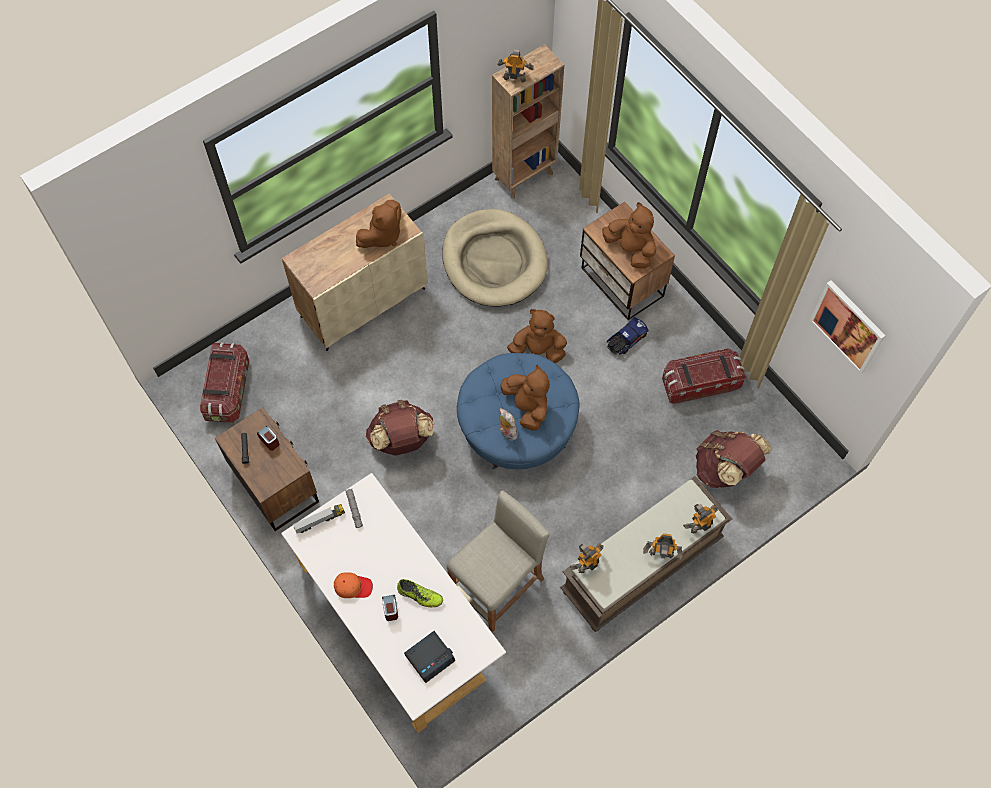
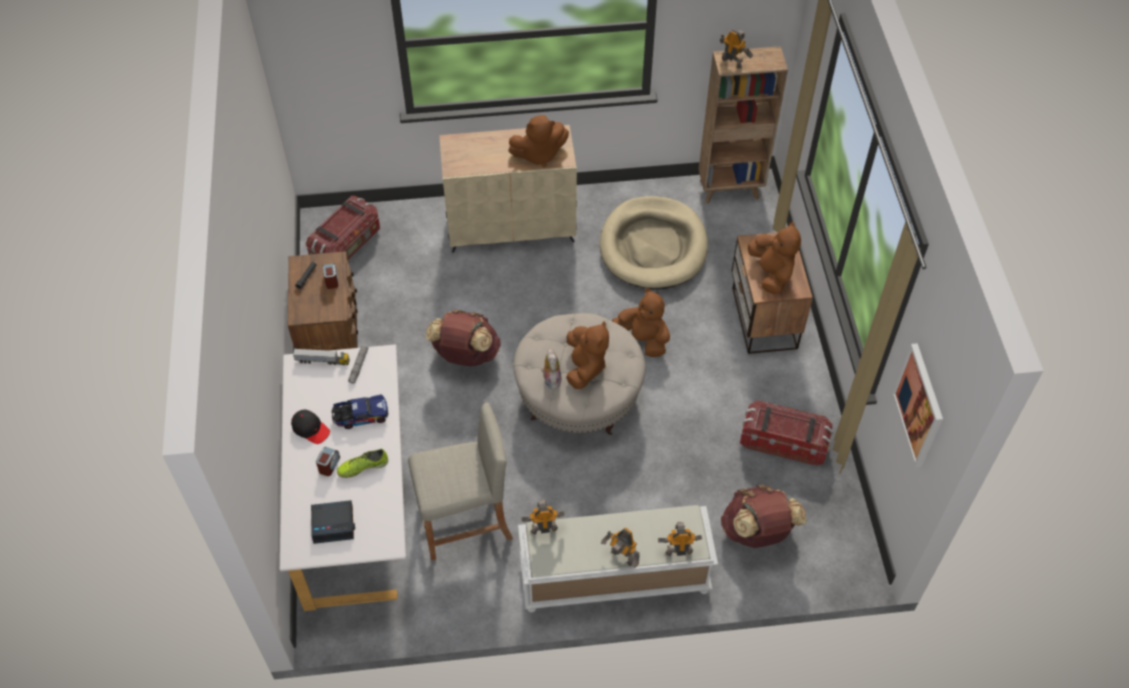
camera: 30 degrees right, 10 degrees down
orange cap [334,572,373,598] -> black cap [291,410,330,444]
shoe [397,579,443,607] -> shoe turned 105 degrees clockwise [337,449,388,478]
blue ottoman [457,353,580,469] -> beige ottoman [513,313,646,435]
brown bench [560,476,732,632] -> white bench [518,505,718,612]
toy truck [607,317,648,355] -> toy truck moved to [332,394,388,429]

